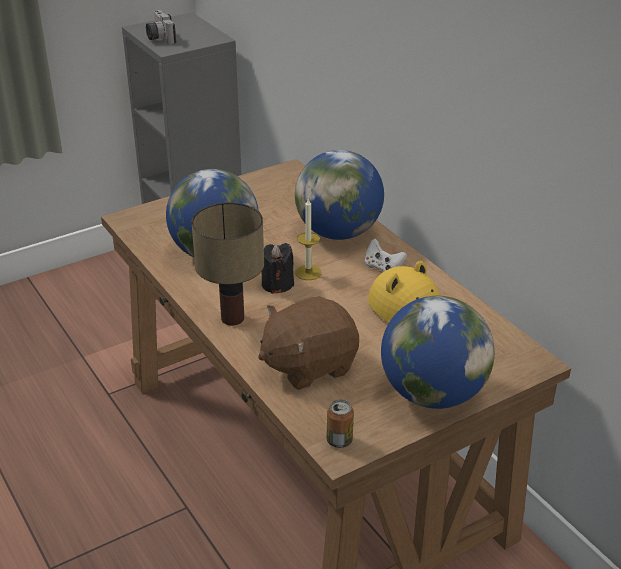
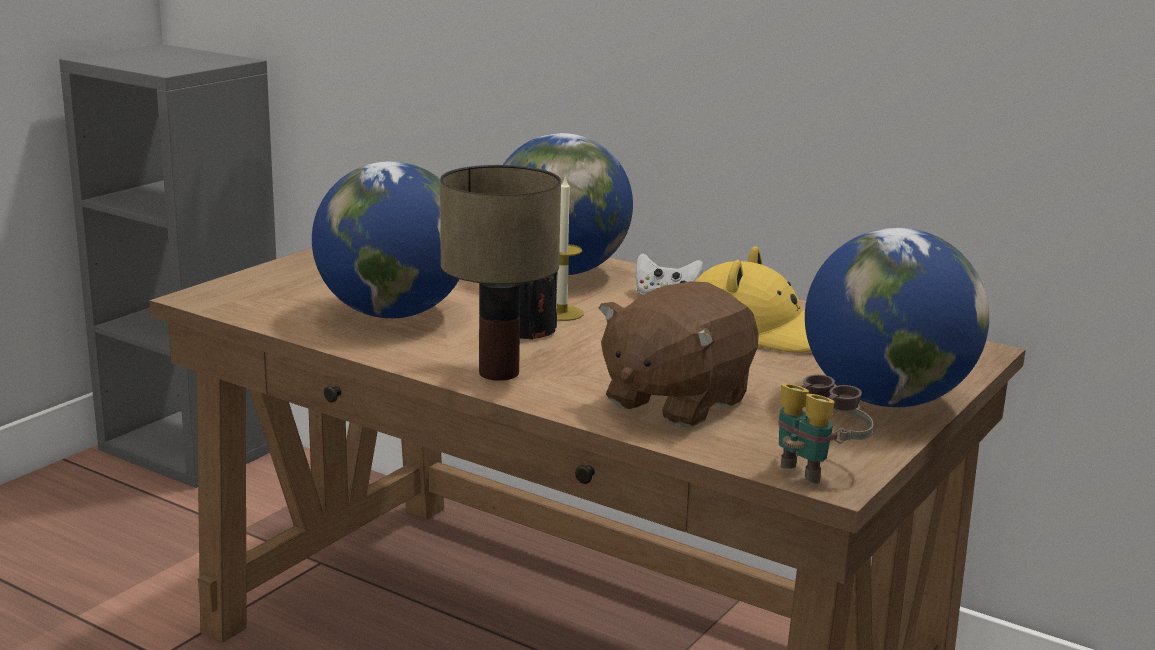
camera: 25 degrees left, 15 degrees down
camera [146,10,176,44] -> none
can [326,400,354,448] -> binoculars [779,375,873,484]

